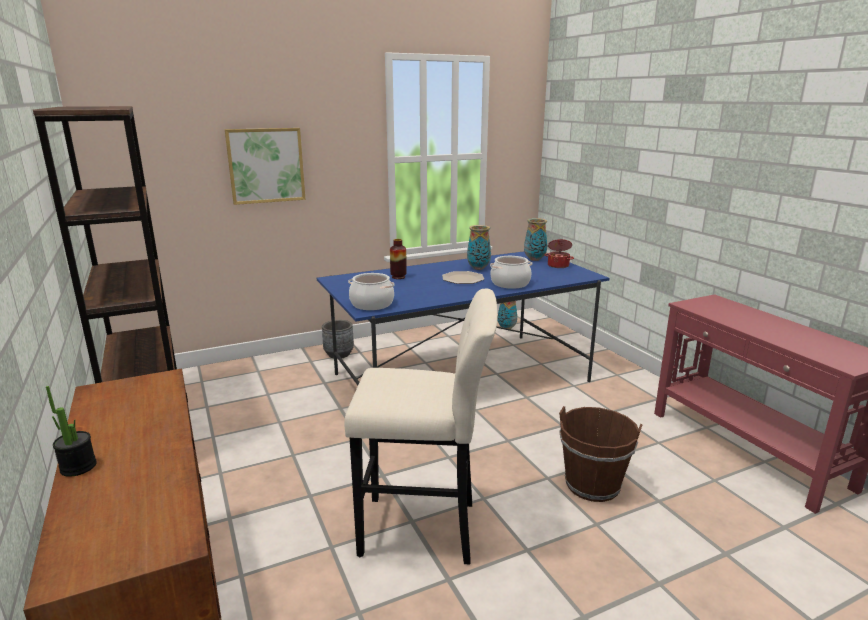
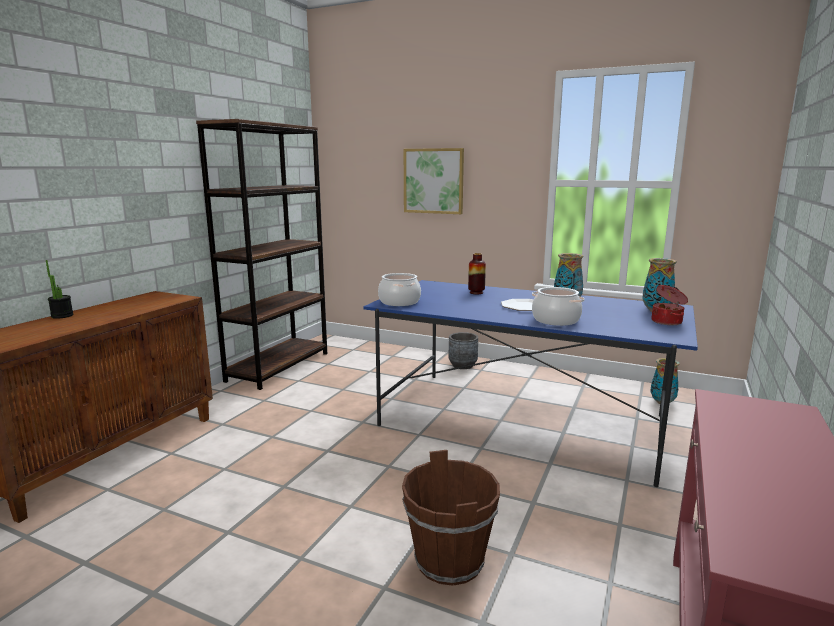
camera: 50 degrees right, 5 degrees down
beige stool [344,289,498,564] -> none

